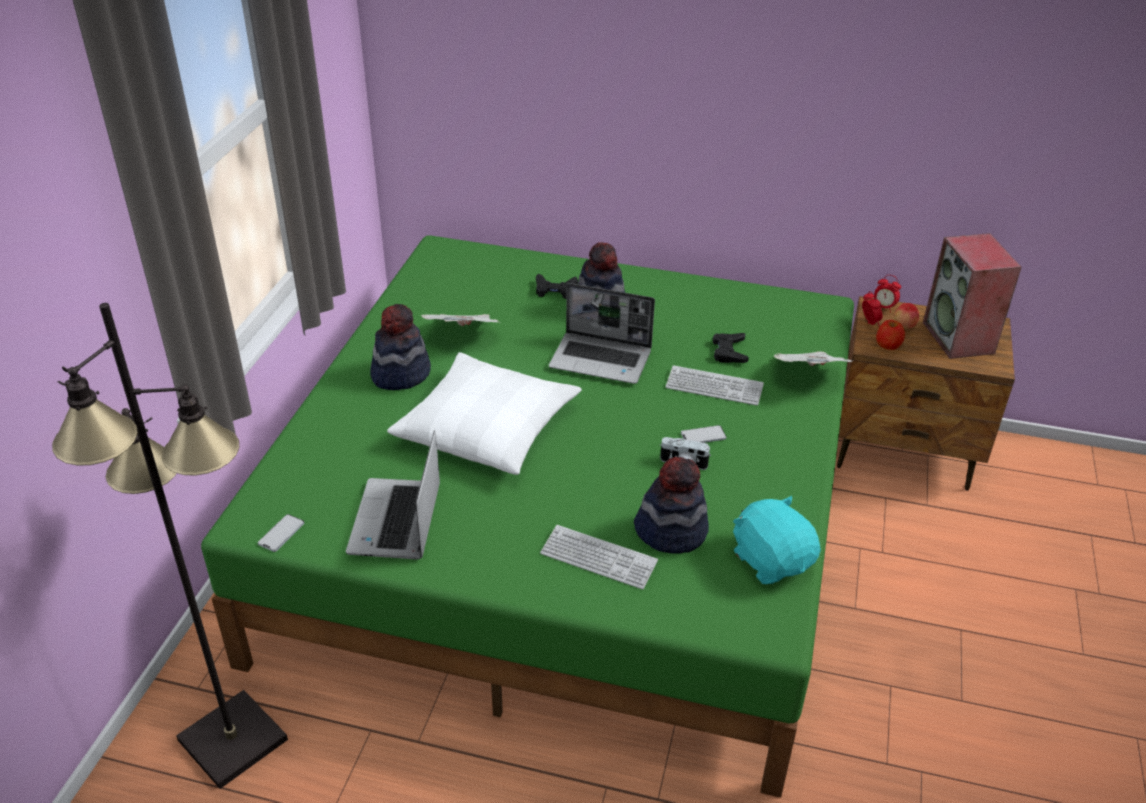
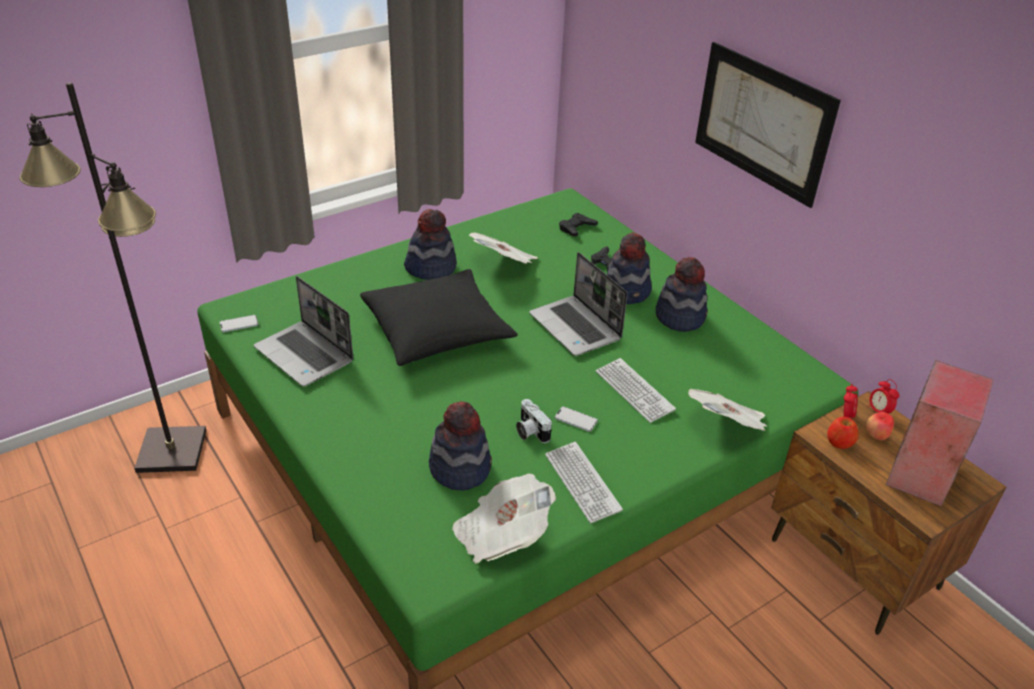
camera: 40 degrees right, 0 degrees up
laptop [346,430,440,560] -> laptop turned 90 degrees counterclockwise [254,276,354,387]
white pillow [387,352,582,475] -> black pillow [360,269,518,366]
keyboard [540,525,658,589] -> keyboard moved to [545,442,623,523]
black game controller [713,333,749,363] -> black game controller moved to [559,213,598,237]
turquoise plush toy [733,496,821,584] -> newspaper [452,474,556,564]
none -> hat [656,257,708,332]
none -> picture [695,42,841,208]

